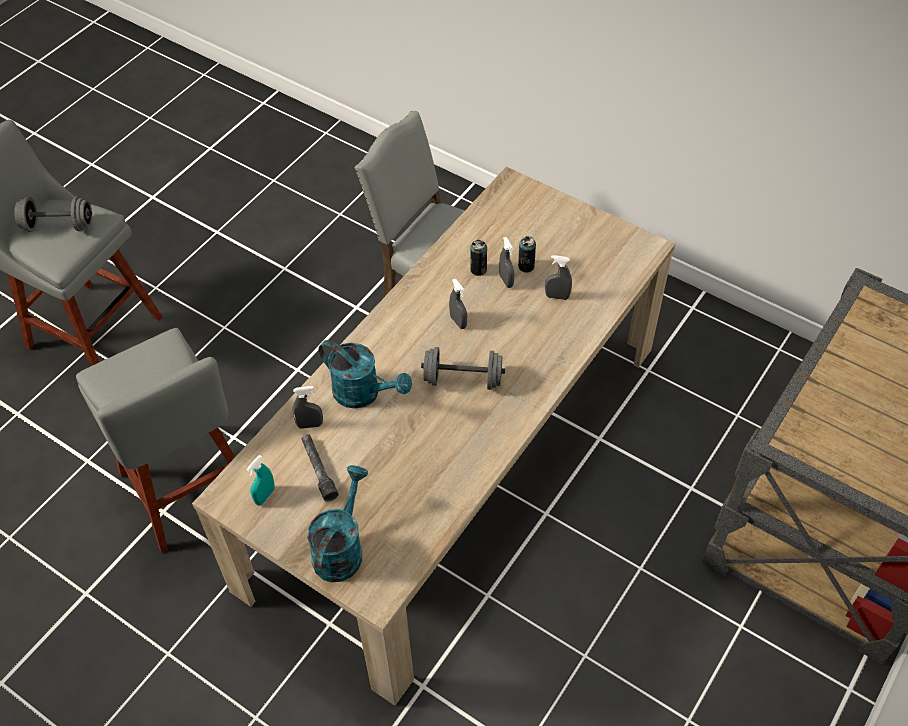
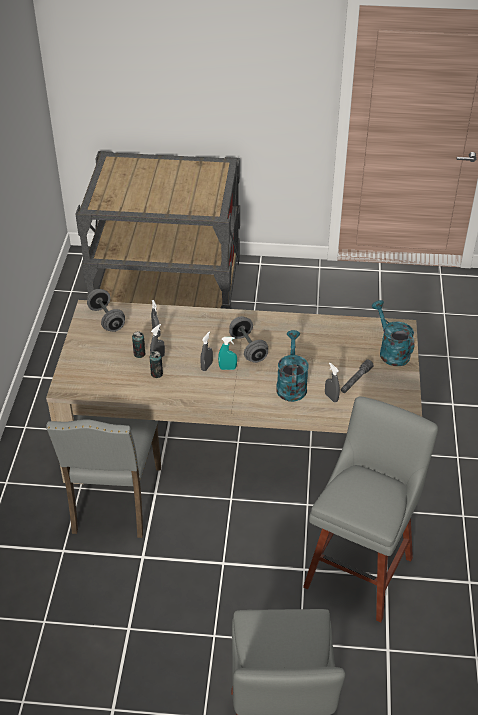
camera: 120 degrees left, 10 degrees down
grey dumbbell [14,196,92,232] -> grey dumbbell moved to [87,289,125,332]
turquoise spray bottle [246,455,275,506] -> turquoise spray bottle moved to [218,337,237,370]
turquoise watering can [307,465,368,582] -> turquoise watering can turned 75 degrees clockwise [371,300,414,366]

